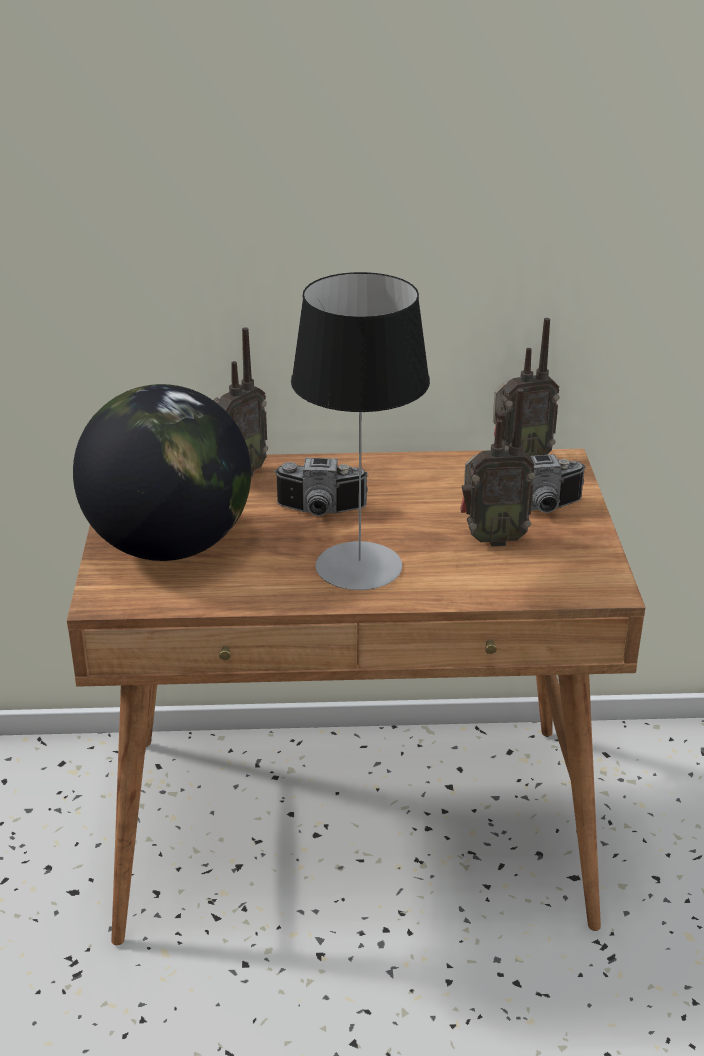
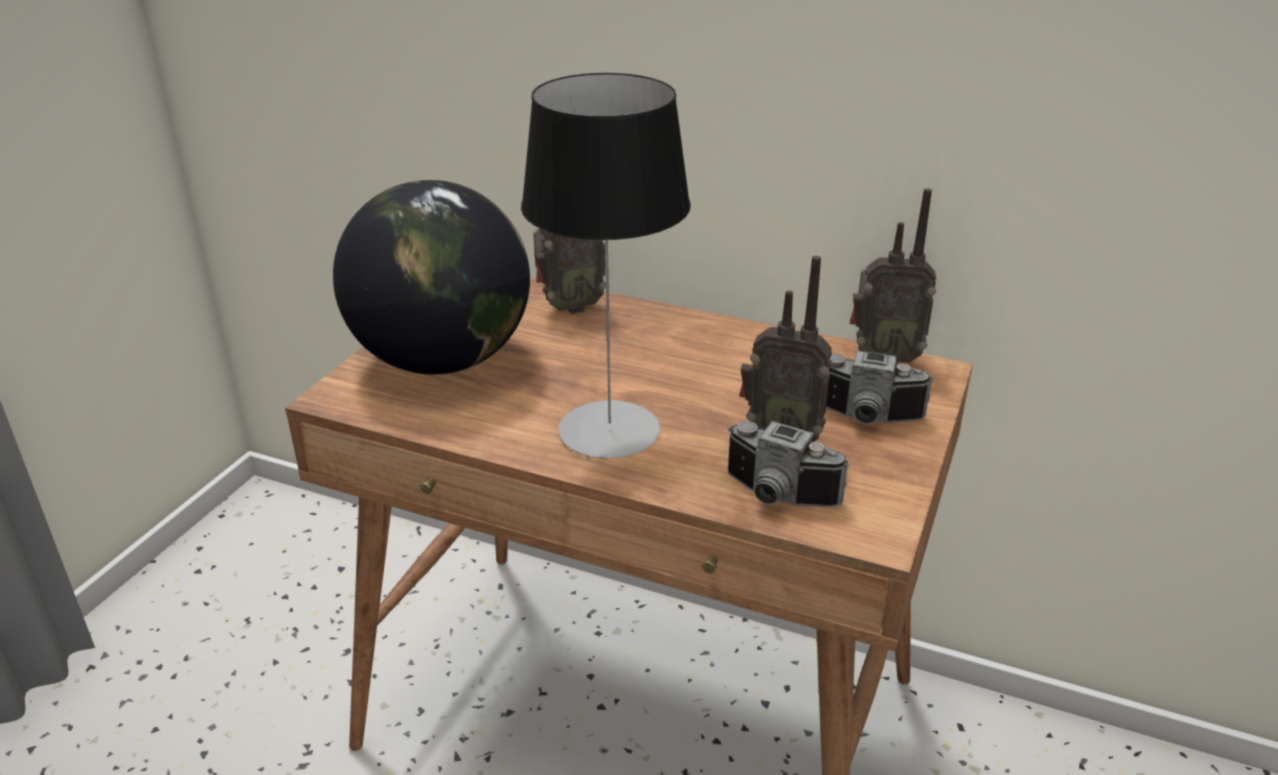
camera: 25 degrees right, 0 degrees up
camera [274,458,368,516] -> camera moved to [728,421,850,507]

